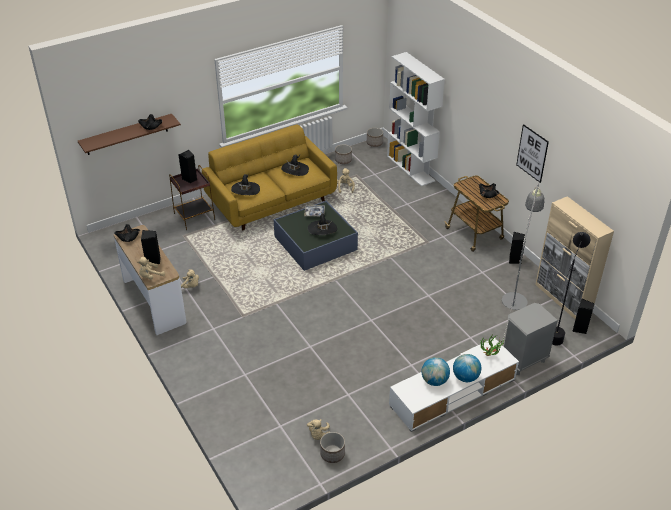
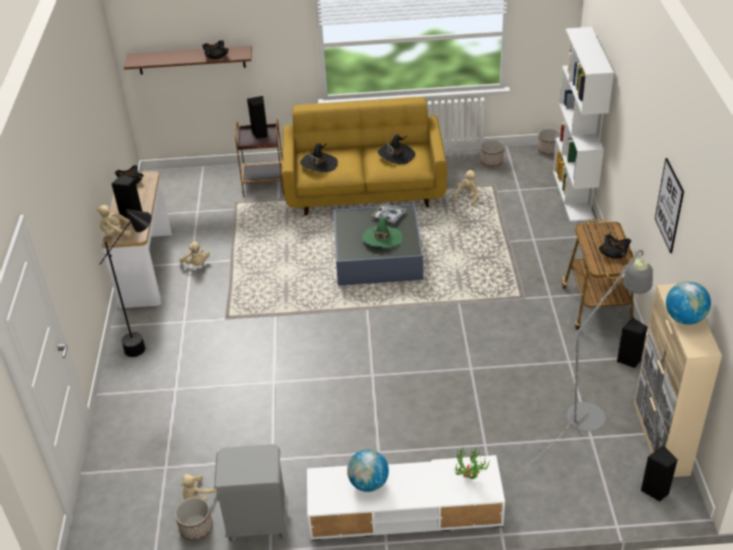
camera: 30 degrees right, 0 degrees up
black hat [308,212,337,235] -> green hat [362,216,403,247]
globe [453,354,481,382] -> globe moved to [666,281,711,325]
grey nightstand [504,303,558,375] -> grey nightstand moved to [214,444,288,543]
black floor lamp [552,232,590,346] -> black floor lamp moved to [100,209,151,357]

